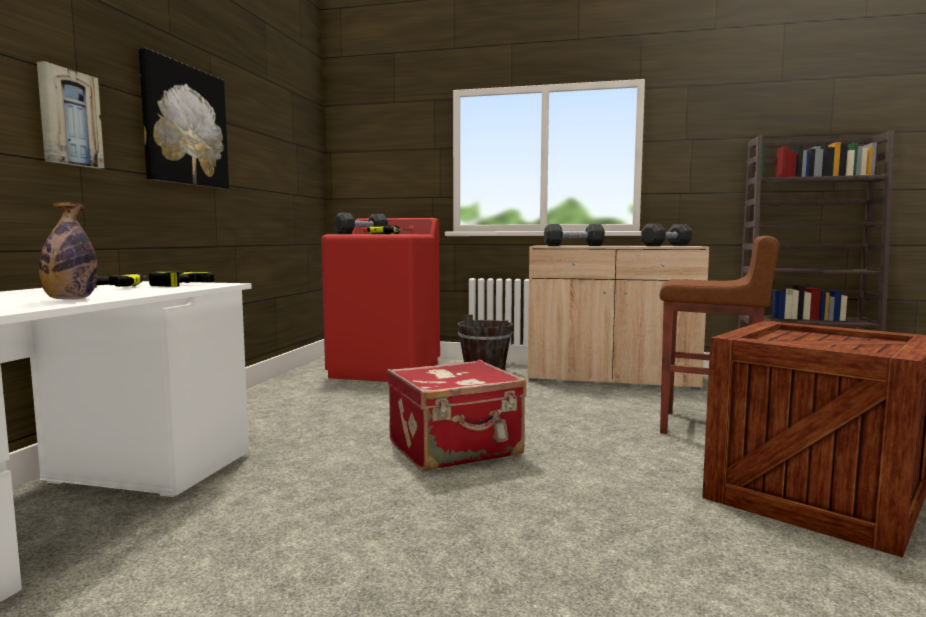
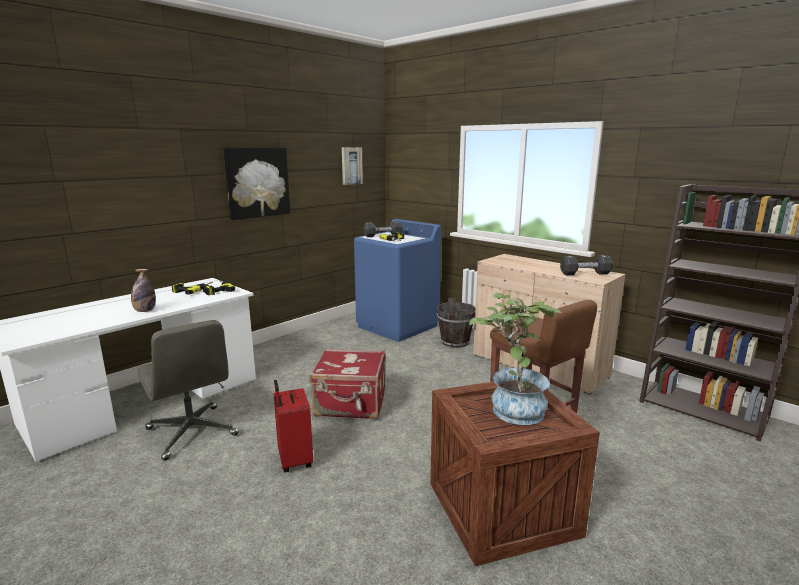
camera: 30 degrees right, 10 degrees up
picture [37,61,104,169] -> picture moved to [342,147,363,185]
red washing machine [321,218,440,382] -> blue washing machine [354,219,441,342]
black dumbbell [544,224,605,246] -> none
none -> grey office chair [138,320,238,461]
none -> red suitcase [273,380,313,472]
none -> potted plant [469,293,561,425]

